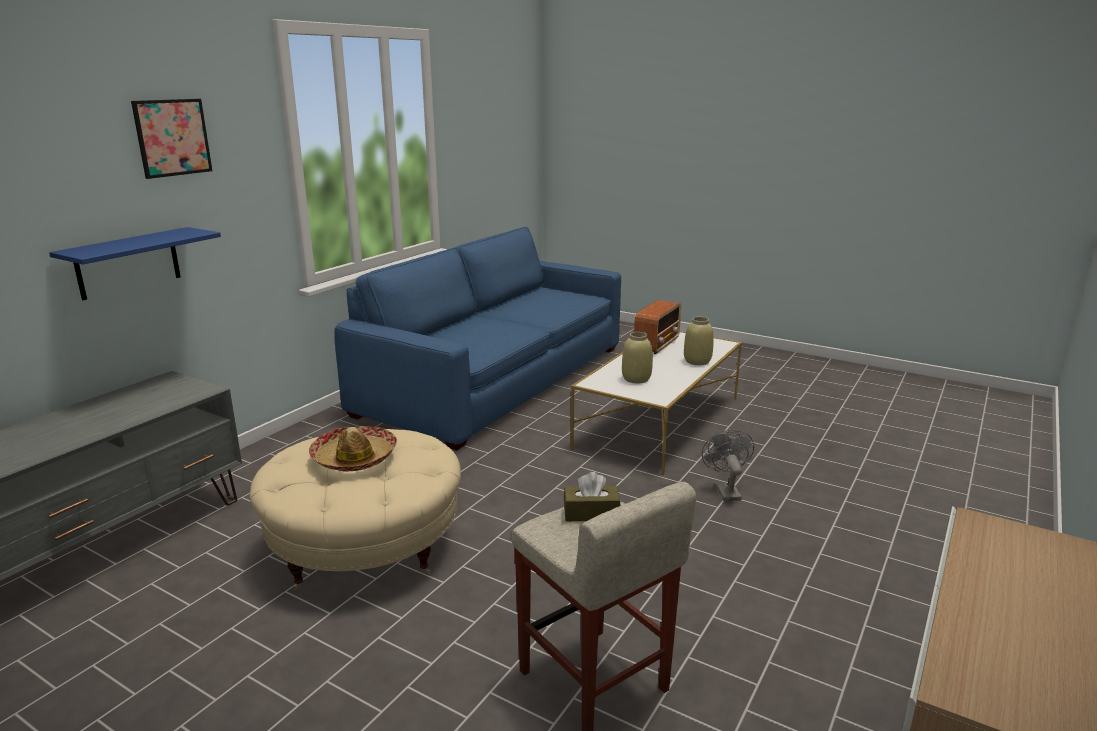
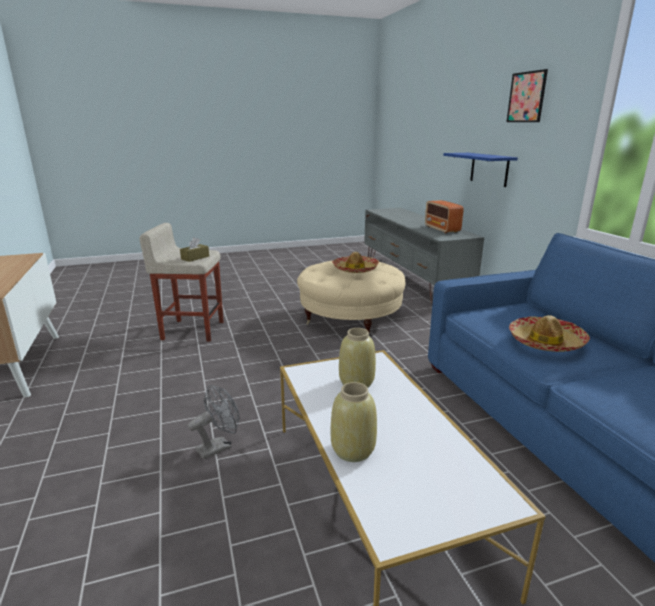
camera: 130 degrees right, 0 degrees up
radio [634,300,681,354] -> radio moved to [425,200,463,234]
grey fan [702,429,754,501] -> grey fan turned 75 degrees counterclockwise [188,385,240,460]
none -> hat [509,315,590,352]

